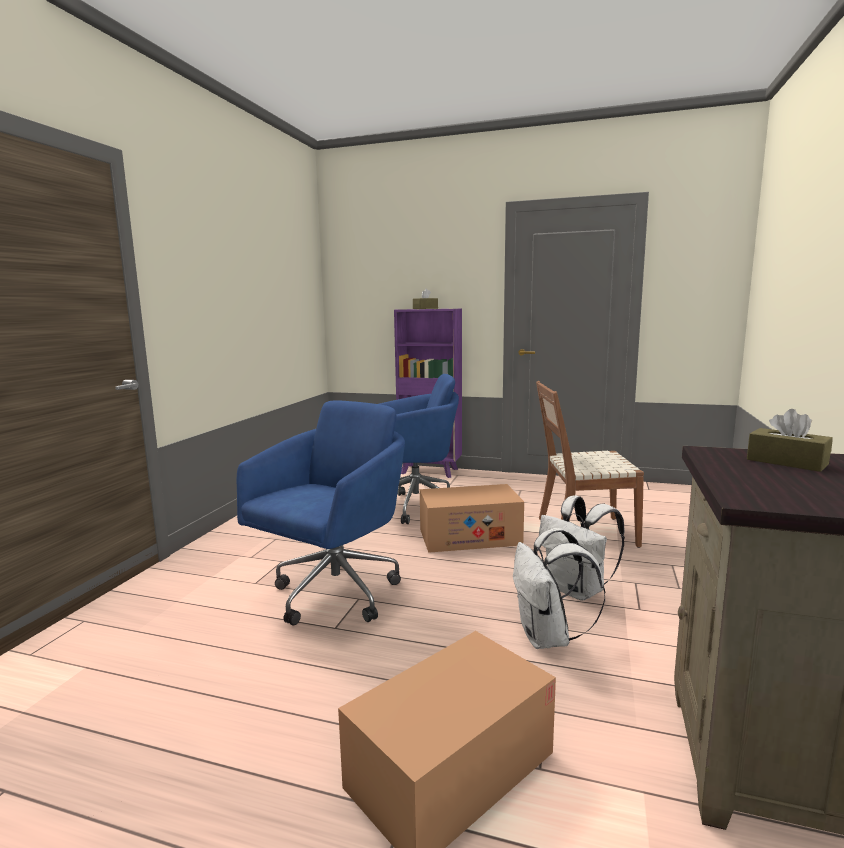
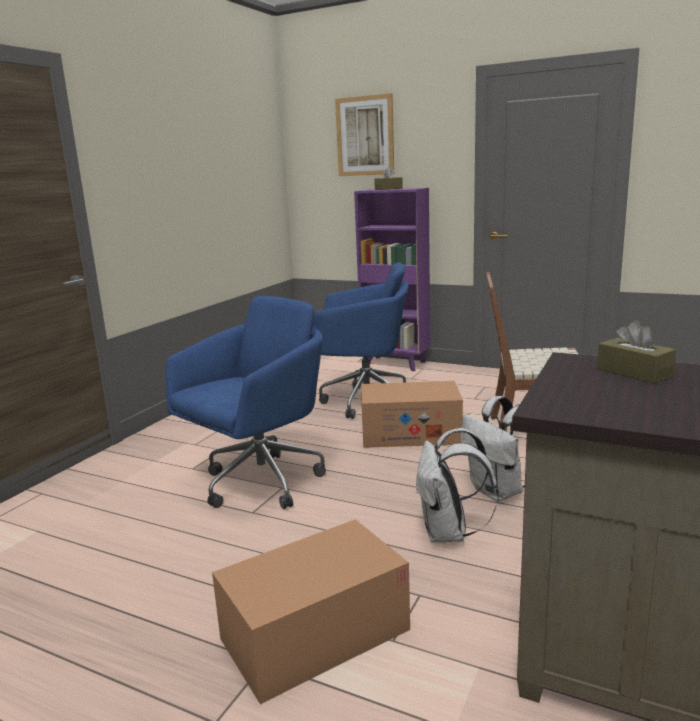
camera: 10 degrees right, 5 degrees up
none -> picture [335,93,394,176]

